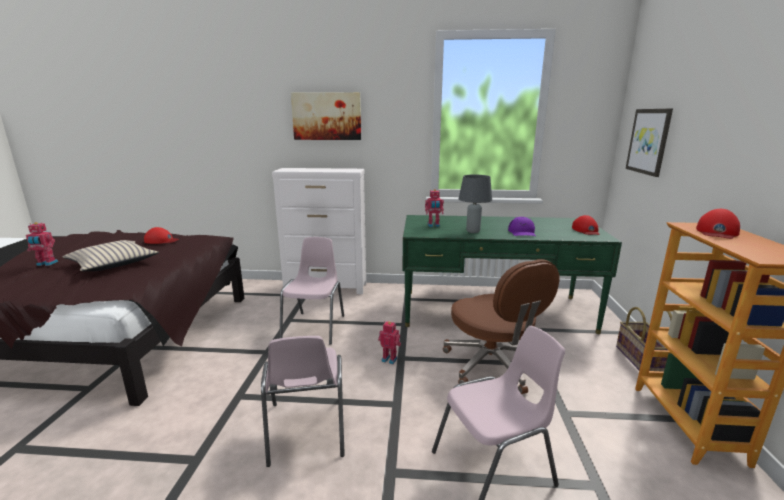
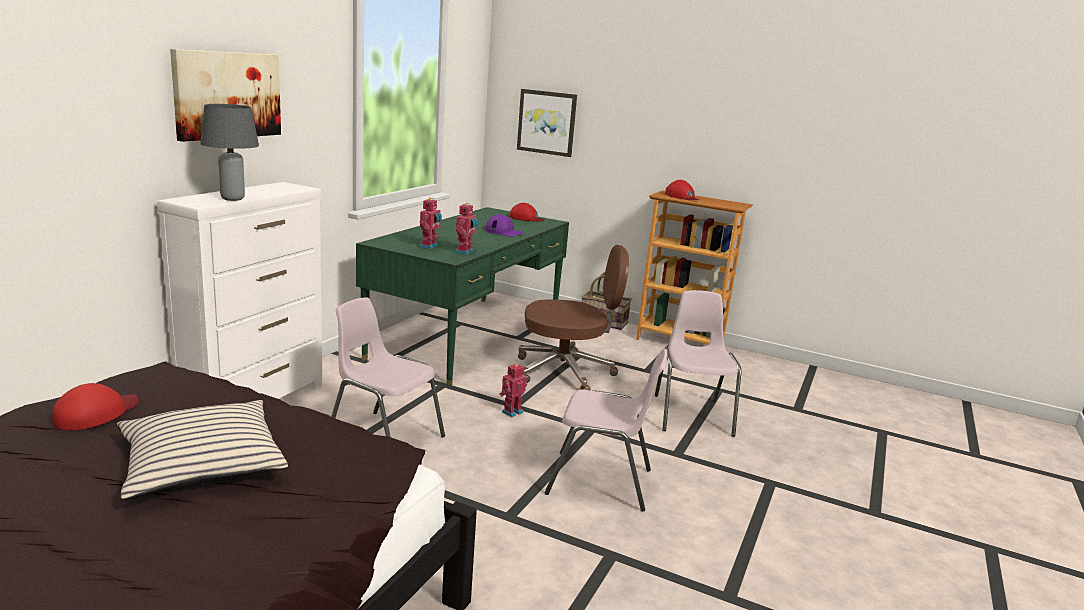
camera: 70 degrees left, 0 degrees up
toy robot [26,222,58,266] -> toy robot moved to [455,203,478,255]
grey table lamp [459,175,492,233] -> grey table lamp moved to [200,104,259,201]

